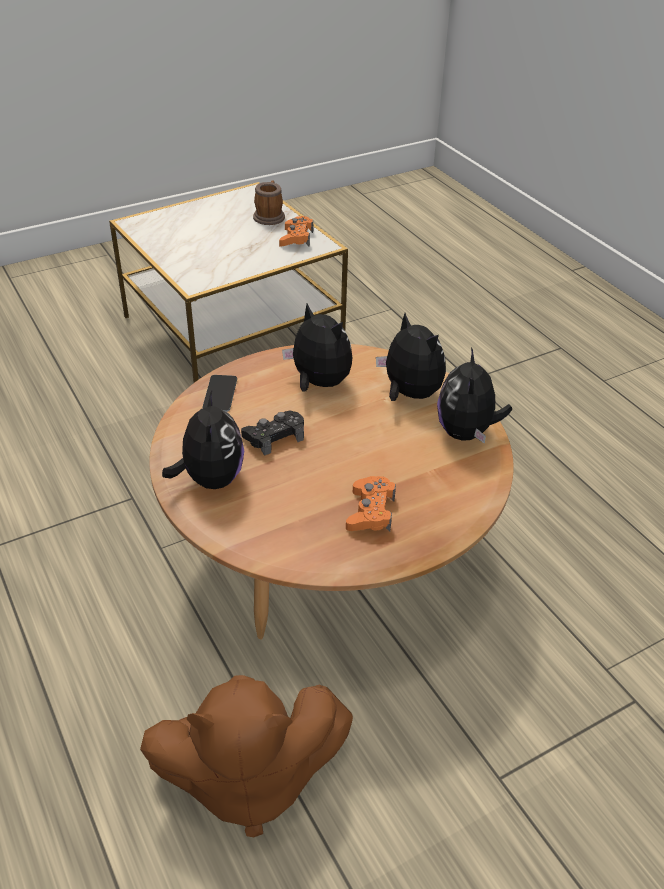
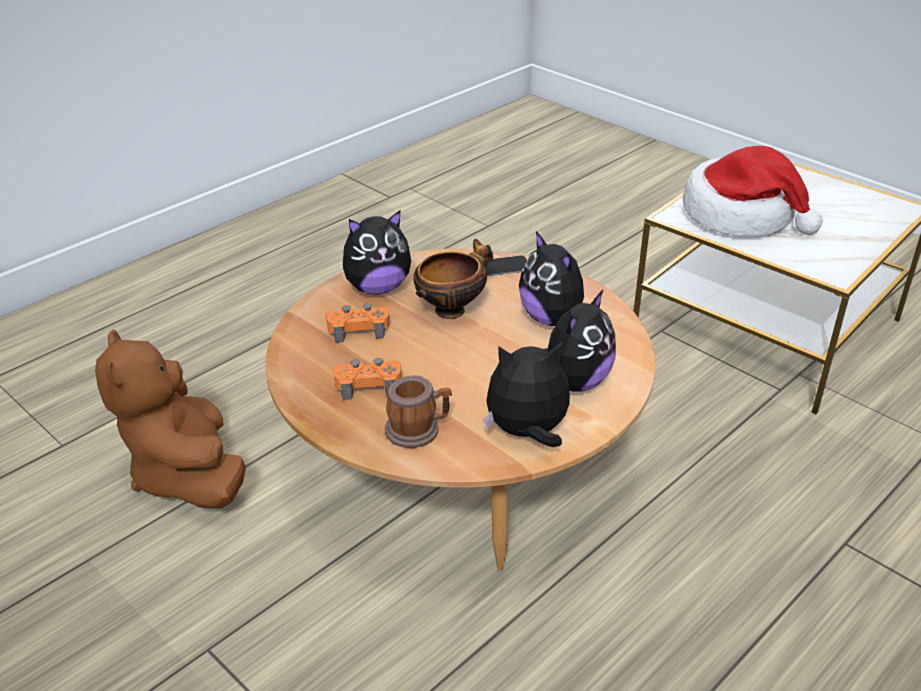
camera: 75 degrees right, 5 degrees down
black game controller [241,410,304,456] -> bowl [413,239,493,319]
mug [253,181,285,225] -> mug moved to [385,376,452,448]
orange game controller [279,216,313,246] -> orange game controller moved to [326,304,389,342]
plush toy [282,304,352,392] -> plush toy turned 120 degrees clockwise [519,231,584,326]
none -> hat [683,146,823,236]

